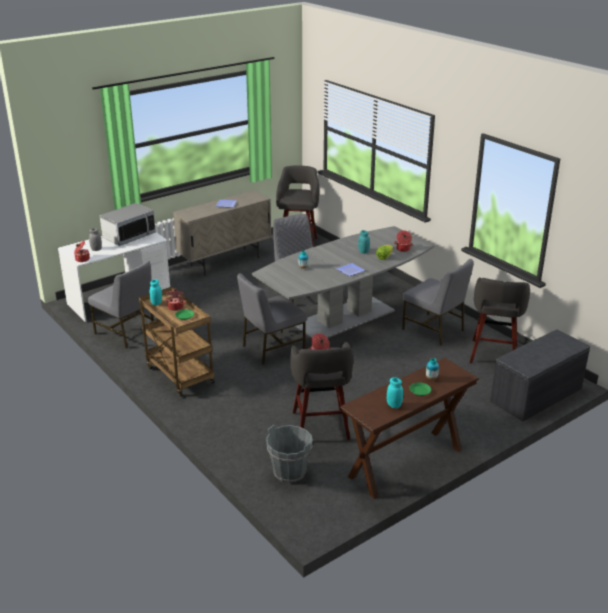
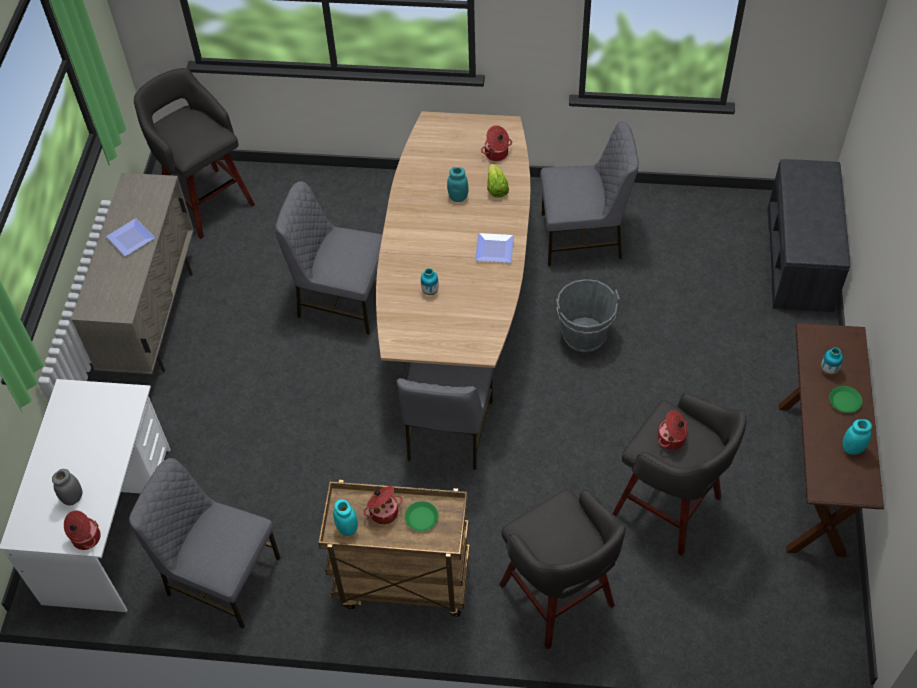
camera: 45 degrees left, 25 degrees up
grey chair [88,260,154,349] -> grey chair turned 150 degrees counterclockwise [129,458,281,629]
microwave [100,203,156,246] -> none
grey dining table [252,226,434,338] -> brown dining table [376,111,531,368]
grey bucket [266,425,313,483] -> grey bucket moved to [556,279,620,352]
grey stool [469,277,530,363] -> grey stool moved to [499,489,625,650]

